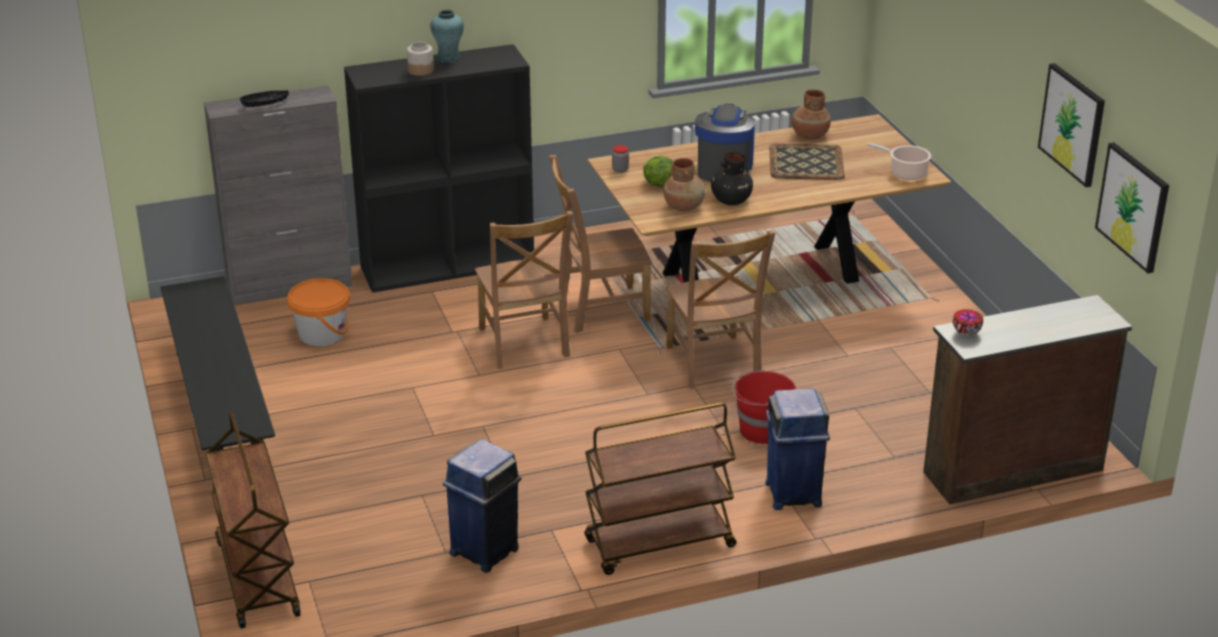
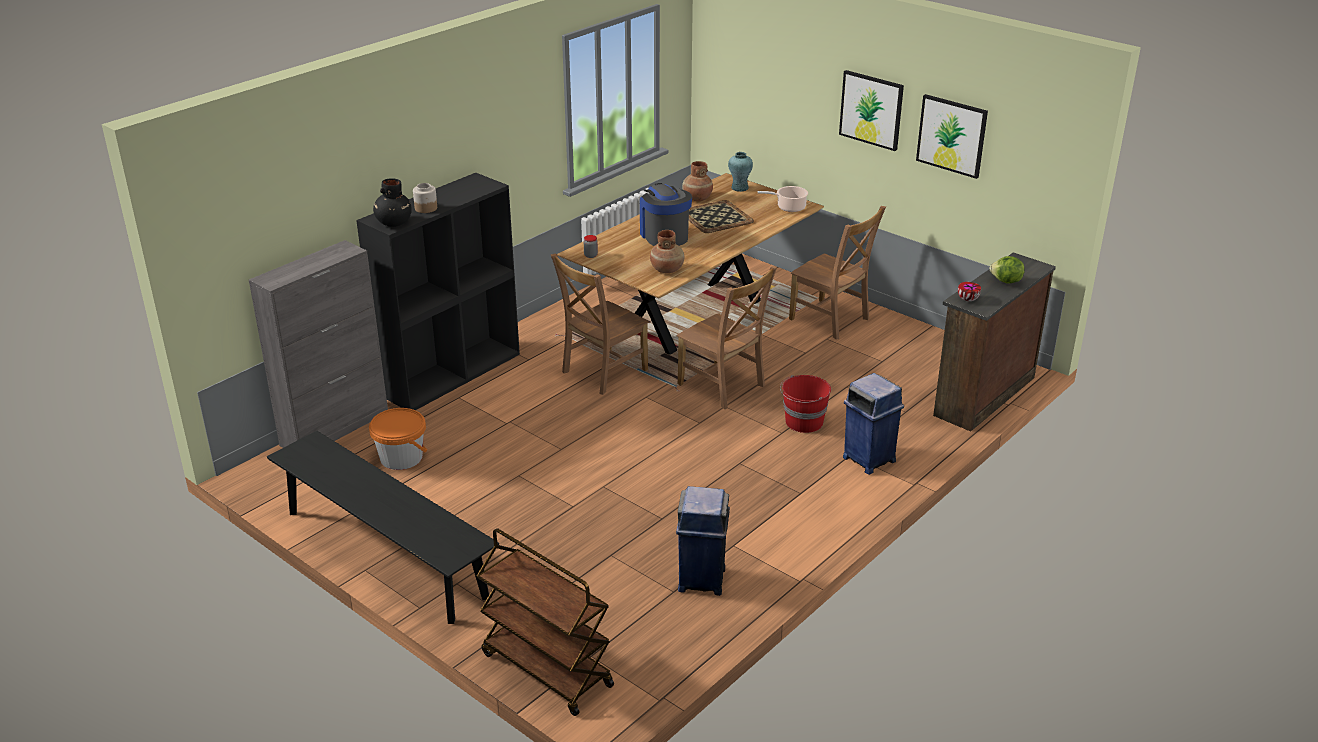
camera: 30 degrees left, 0 degrees up
black bowl [240,90,289,107] -> none
turquoise vase [430,10,464,63] -> turquoise vase moved to [728,152,753,192]
brown chair [475,211,574,369] -> brown chair moved to [789,206,886,340]
brown cart [584,403,737,575] -> none
lettuce [643,156,673,187] -> lettuce moved to [989,256,1025,284]
black vase [711,152,753,205] -> black vase moved to [373,178,412,227]
picture [1095,142,1169,273] -> picture moved to [839,70,904,151]

